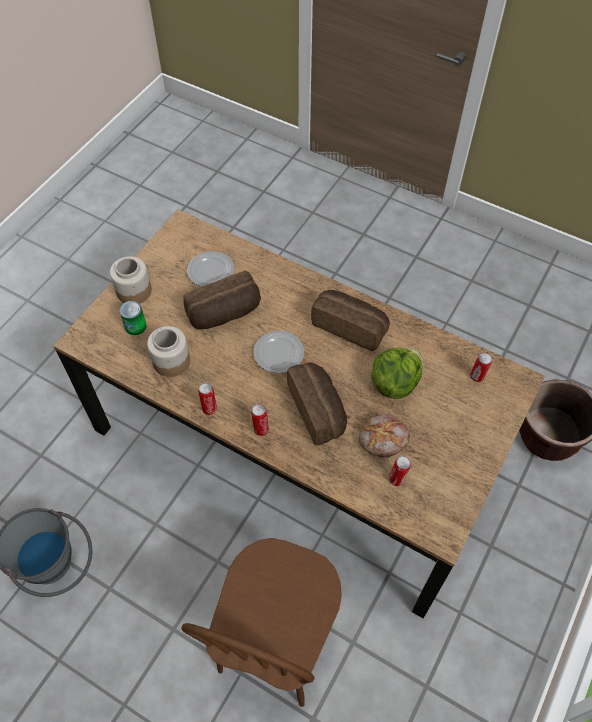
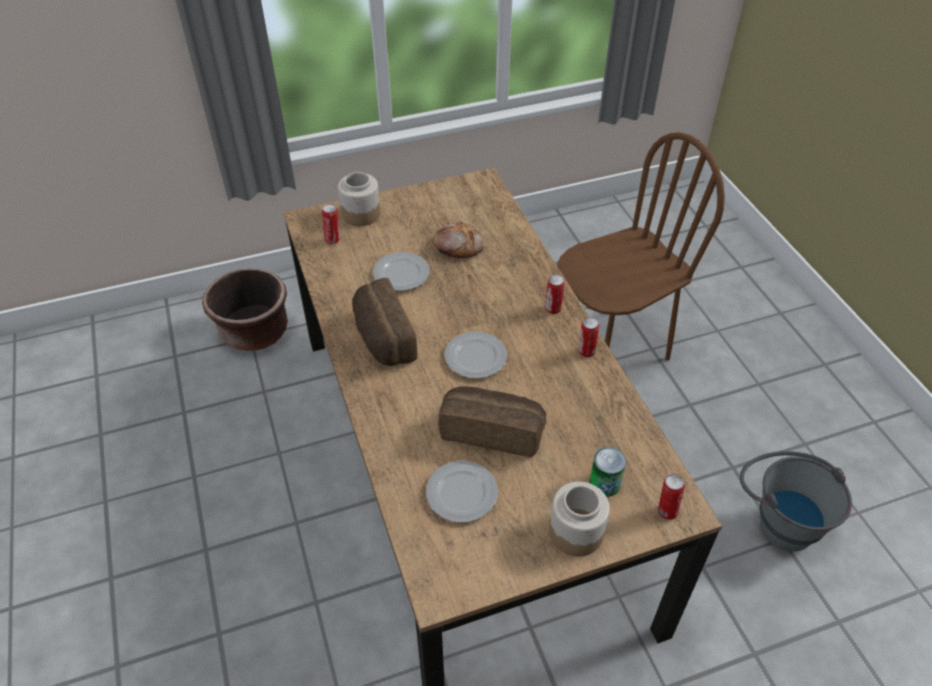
camera: 140 degrees left, 10 degrees down
jar [147,326,190,377] -> jar moved to [338,172,380,226]
bread [287,363,347,445] -> none
lettuce [371,348,422,399] -> plate [373,252,430,291]
can [389,456,411,486] -> can moved to [658,474,685,520]

